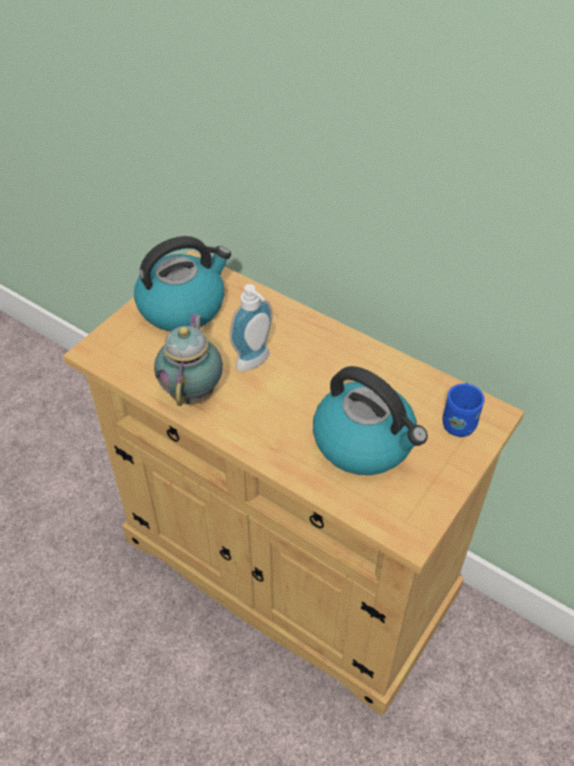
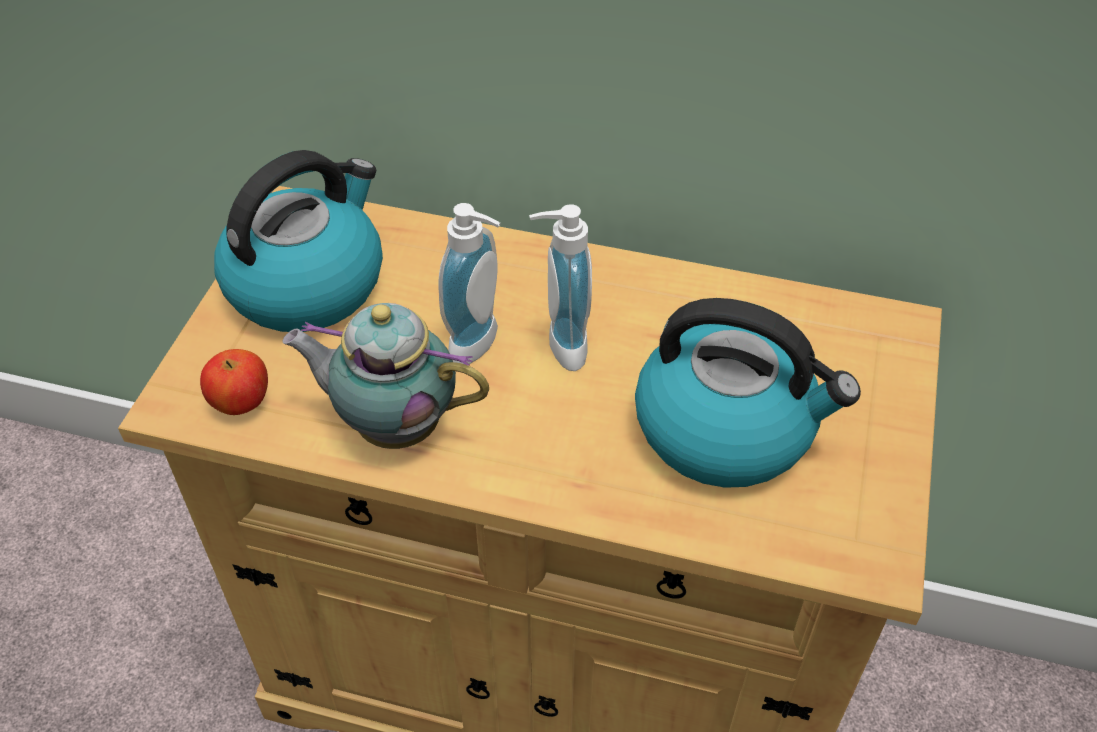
camera: 20 degrees left, 0 degrees up
teapot [154,314,223,406] -> teapot turned 60 degrees counterclockwise [282,303,489,449]
blue mug [443,383,485,437] -> none
none -> apple [200,349,268,415]
none -> soap dispenser [529,204,592,371]

